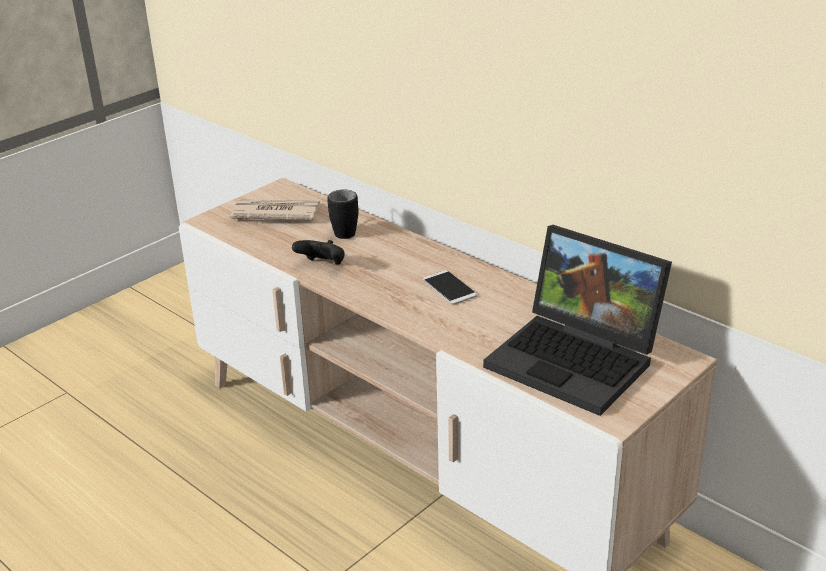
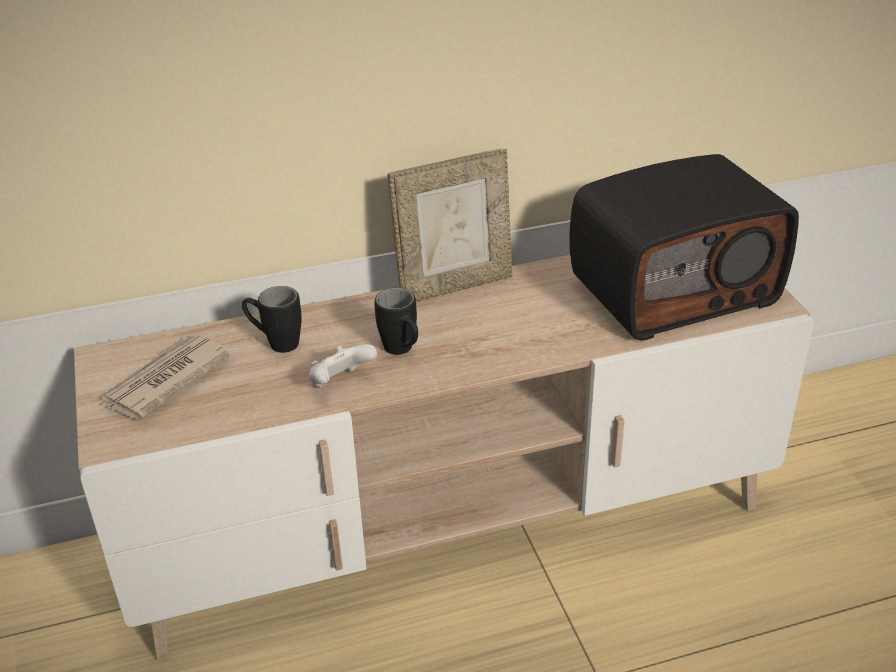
camera: 60 degrees left, 5 degrees up
black game controller [292,240,345,264] -> white game controller [309,344,377,387]
phone [423,270,477,304] -> none
laptop [483,225,672,416] -> radio [569,154,799,341]
none -> black mug [374,288,418,355]
none -> picture frame [388,149,512,302]

